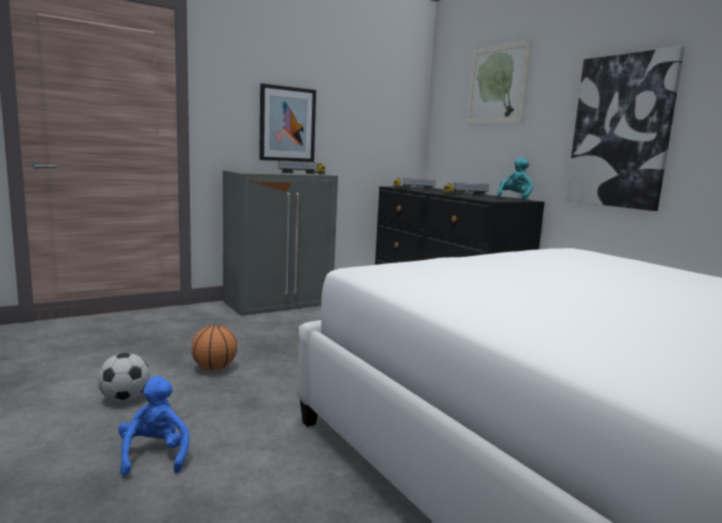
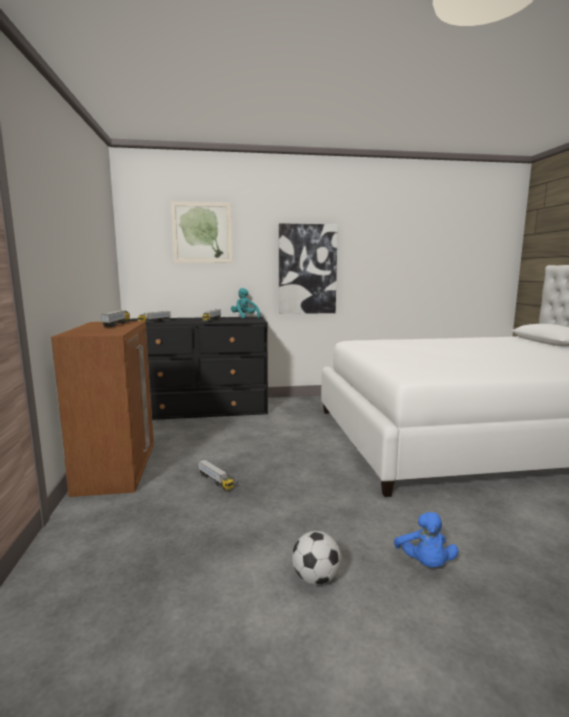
camera: 65 degrees left, 0 degrees up
blue plush toy [118,376,189,476] -> blue plush toy turned 105 degrees counterclockwise [394,512,459,568]
basketball [191,325,237,370] -> none
grey cabinet [223,170,338,316] -> brown cabinet [51,321,154,497]
picture [259,83,316,162] -> none
none -> toy truck [198,459,234,492]

